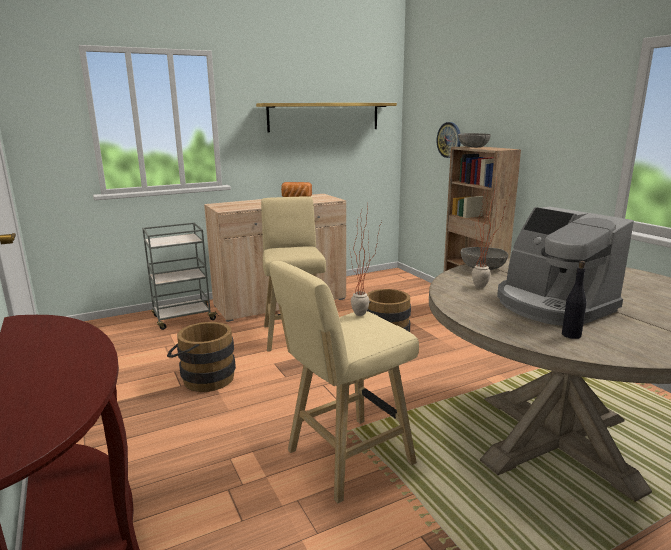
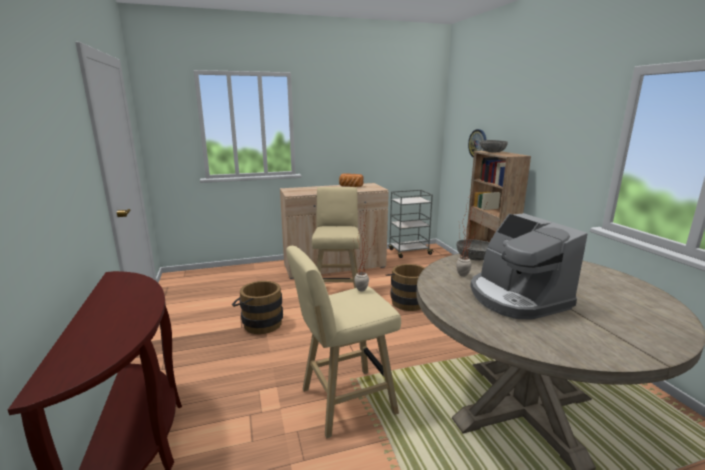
camera: 10 degrees right, 0 degrees up
grey cart [142,222,219,330] -> grey cart moved to [388,190,434,258]
shelf [256,103,397,132] -> none
black bottle [562,261,587,339] -> none

